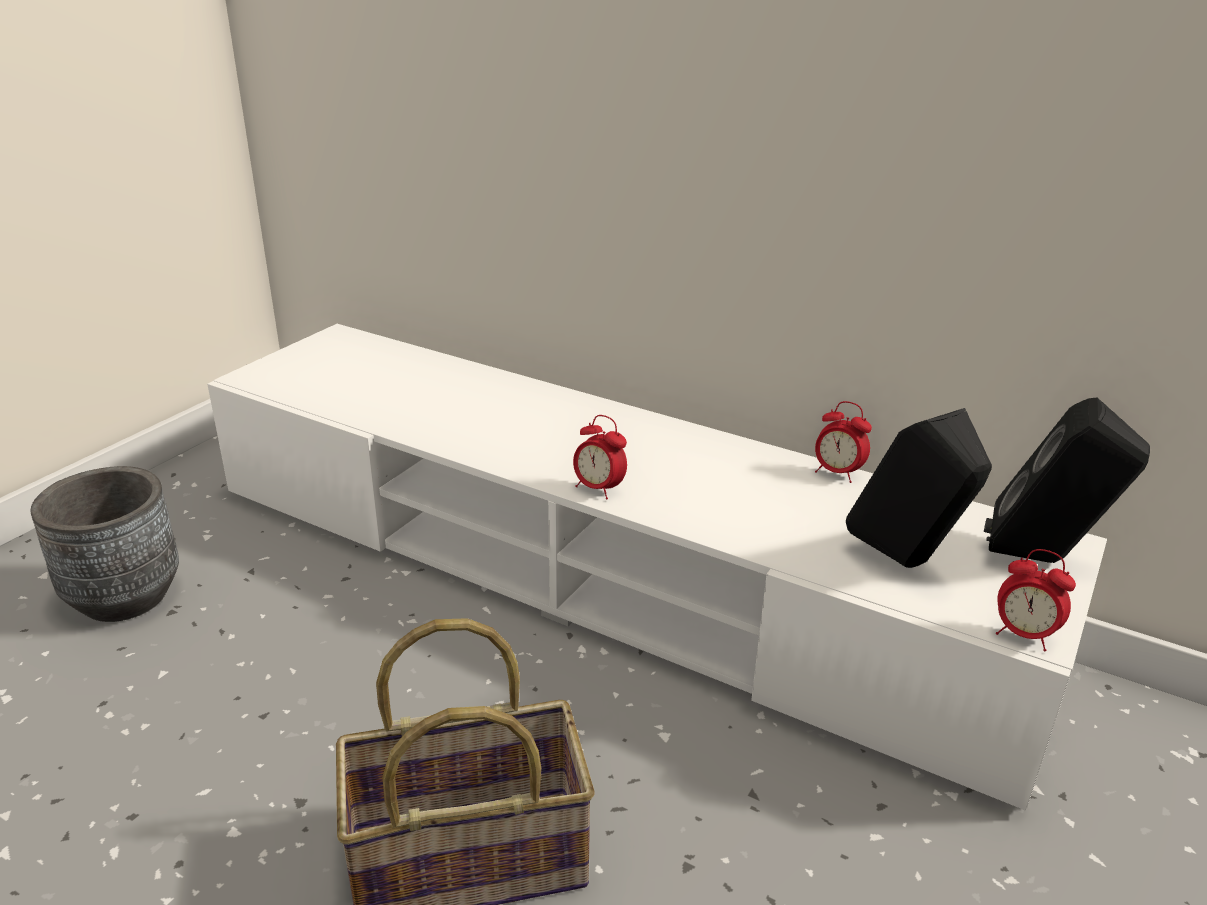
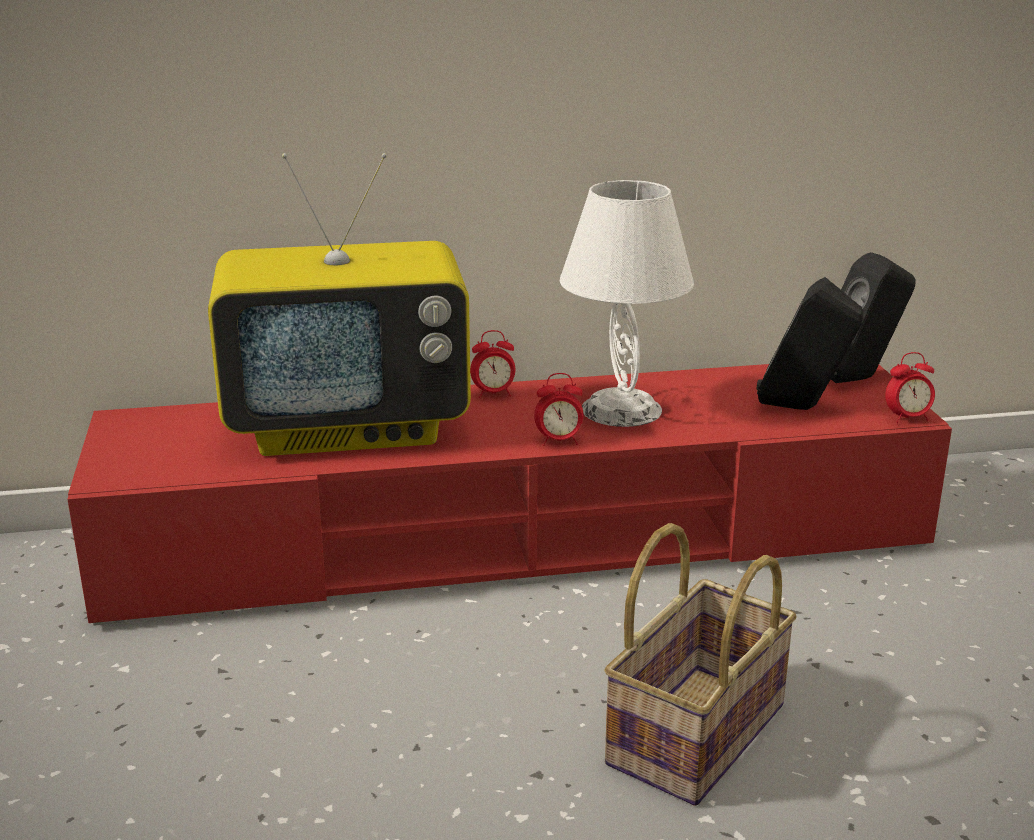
camera: 40 degrees left, 5 degrees down
grey planter [31,466,179,622] -> none
white tv stand [207,324,1107,810] -> red tv stand [67,364,952,626]
alarm clock [815,401,872,483] -> alarm clock moved to [470,330,515,398]
none -> television [208,153,471,456]
none -> white table lamp [560,180,694,427]

